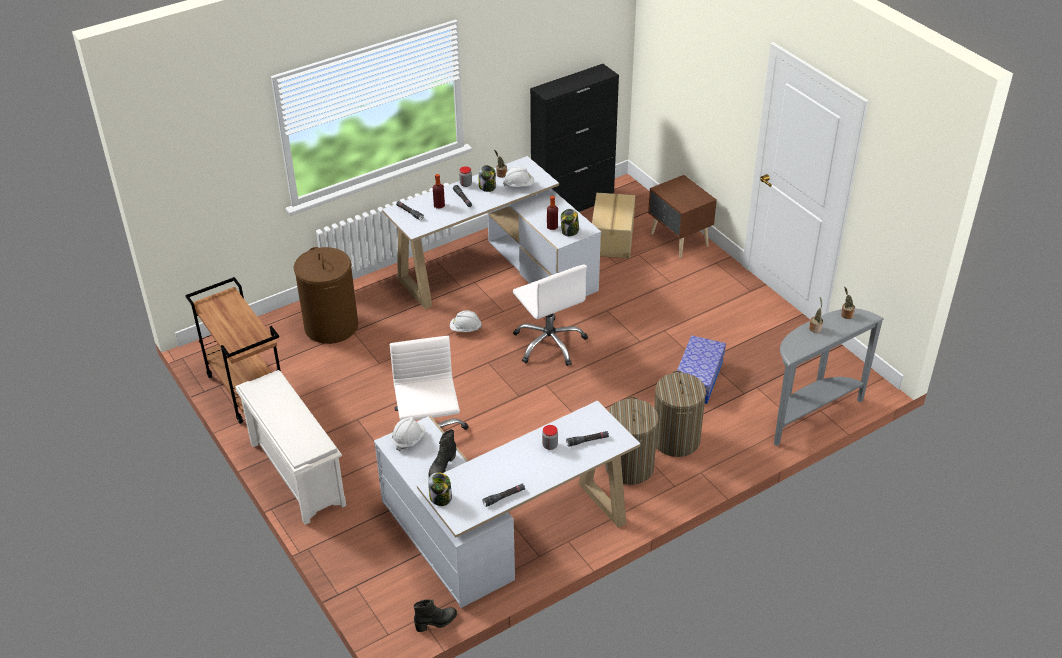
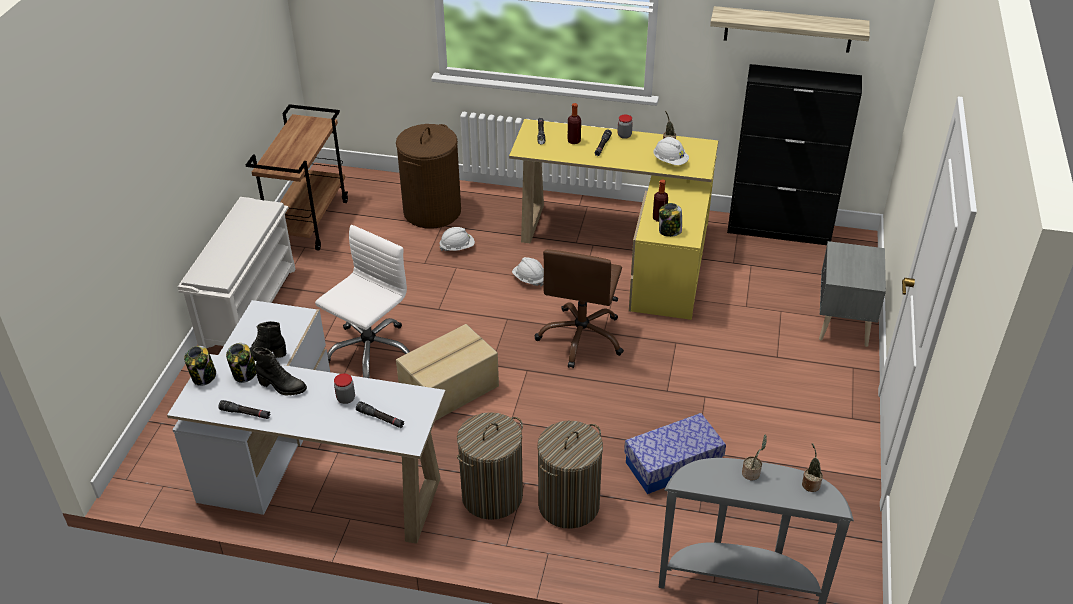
camera: 45 degrees right, 0 degrees up
white desk [382,156,601,309] -> yellow desk [509,119,718,320]
white hard hat [391,417,426,451] -> white hard hat moved to [439,227,475,252]
black boot [413,599,457,632] -> black boot moved to [253,347,307,396]
jar [478,165,496,192] -> jar moved to [226,343,256,383]
white office chair [513,264,588,366] -> brown office chair [535,249,624,368]
cardboard box [592,193,635,258] -> cardboard box moved to [396,324,499,421]
brown nightstand [648,175,717,258] -> grey nightstand [819,241,886,347]
none -> shelf [710,6,870,53]

